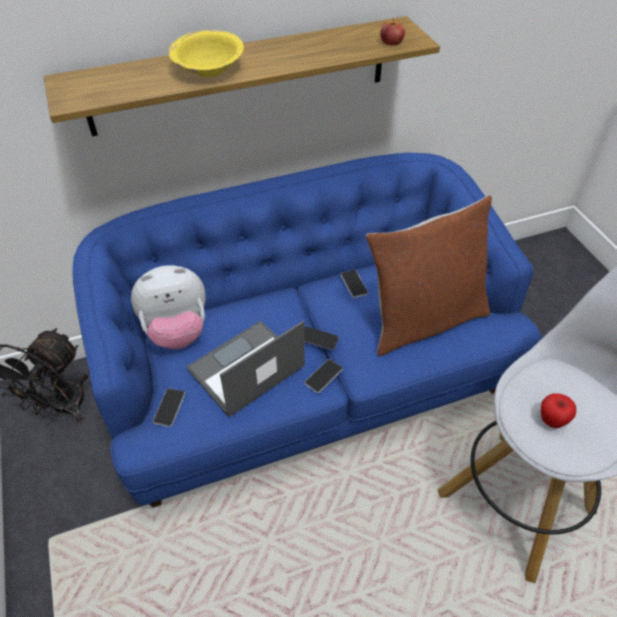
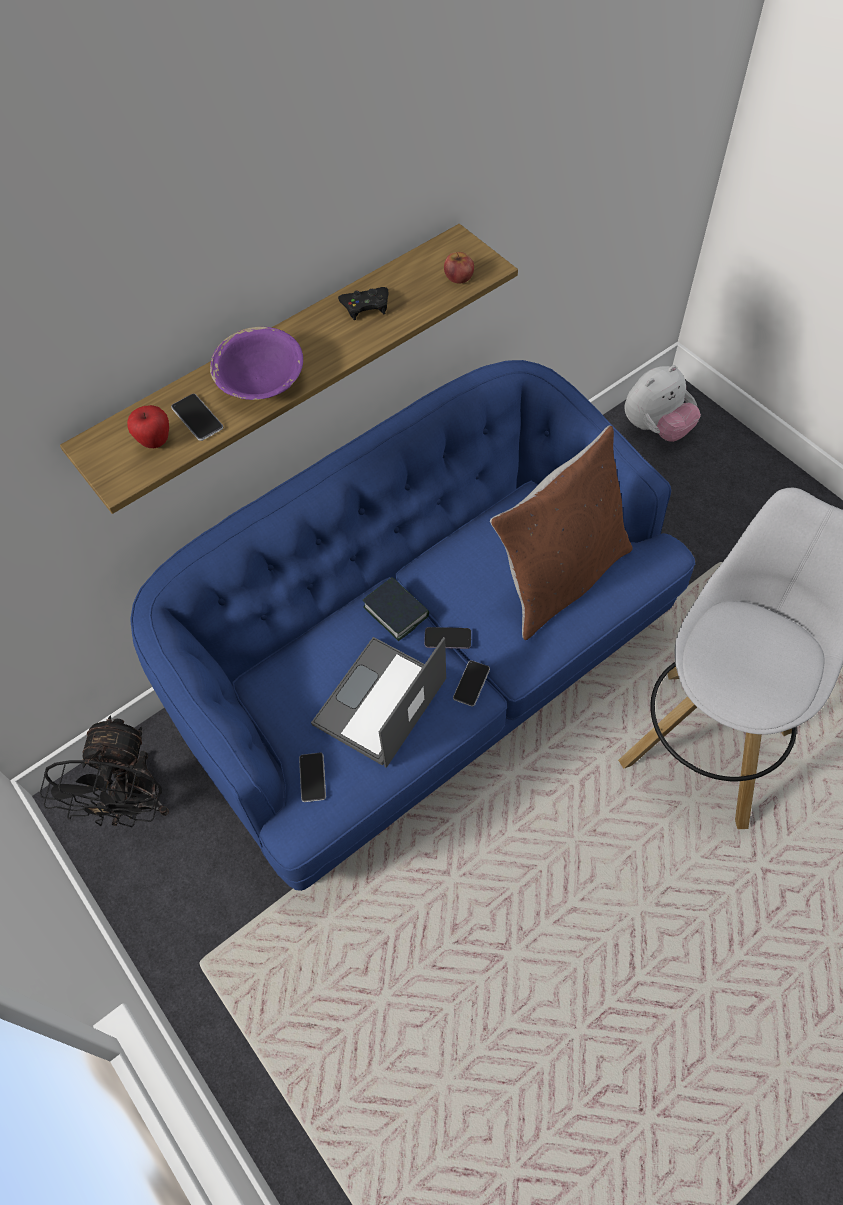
camera: 15 degrees left, 10 degrees up
plush toy [131,265,206,349] -> plush toy moved to [624,365,701,442]
yellow bowl [168,30,244,77] -> purple bowl [210,327,303,400]
phone [340,270,368,298] -> phone moved to [171,394,223,441]
apple [541,393,576,428] -> apple moved to [127,405,169,448]
none -> black game controller [338,287,388,320]
none -> book [363,577,429,641]

